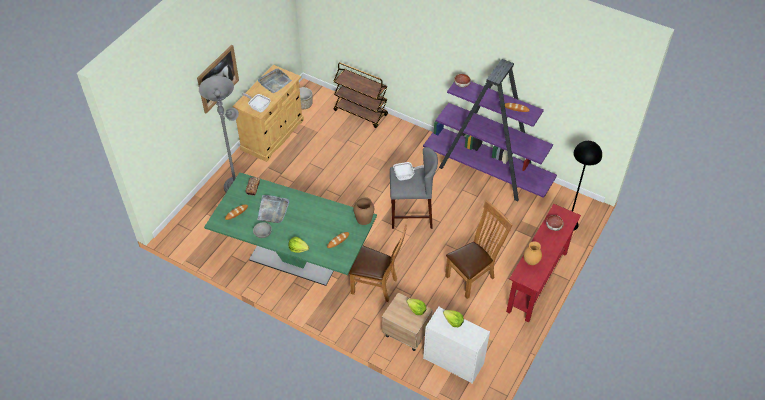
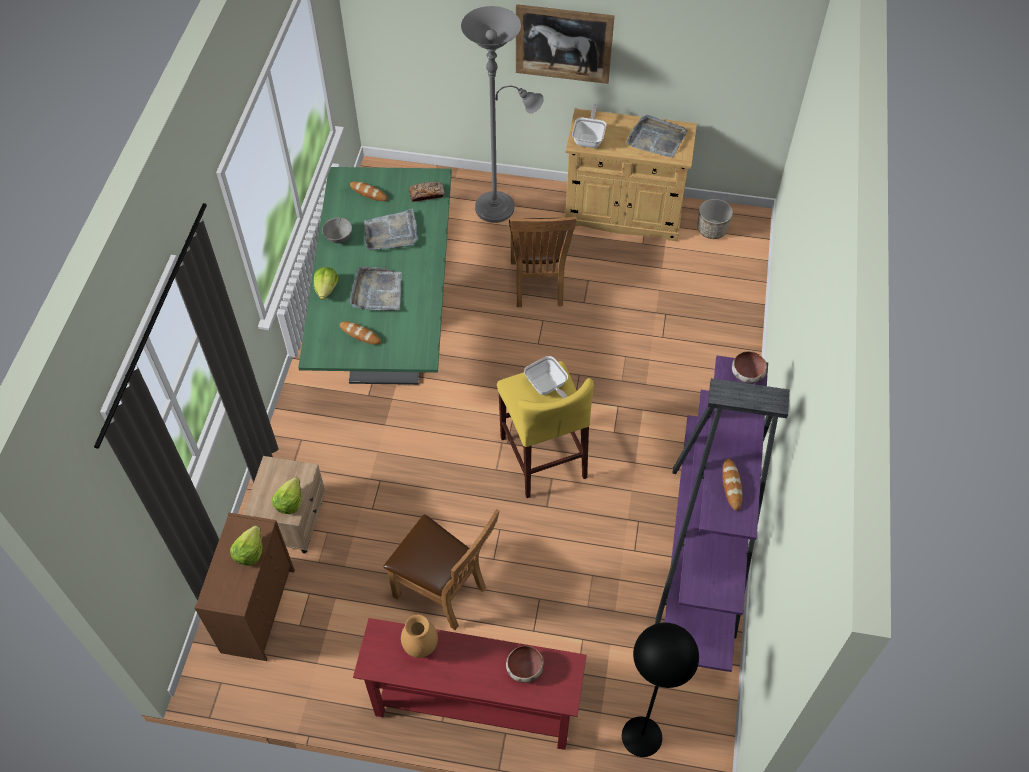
camera: 70 degrees right, 5 degrees up
brown cart [333,62,388,128] -> none
brown chair [348,224,407,302] -> brown chair moved to [509,217,577,307]
brown vase [353,197,374,225] -> none
grey stool [390,147,438,229] -> yellow stool [497,361,594,498]
white dresser [423,307,490,384] -> brown dresser [194,513,295,661]
none -> grey tray [349,267,402,311]

